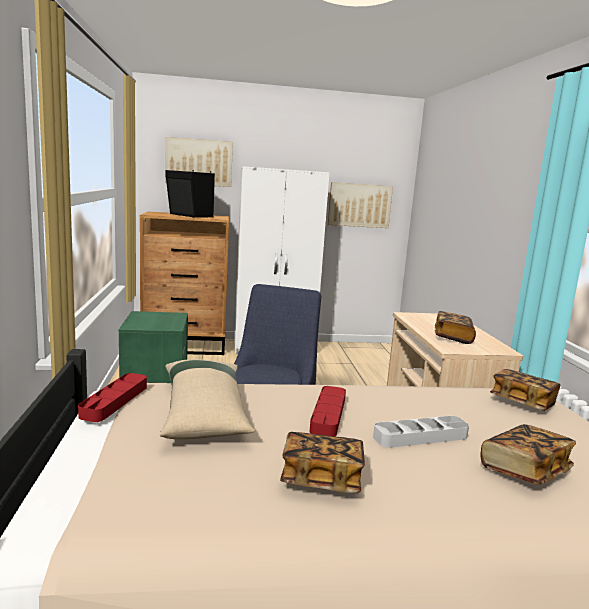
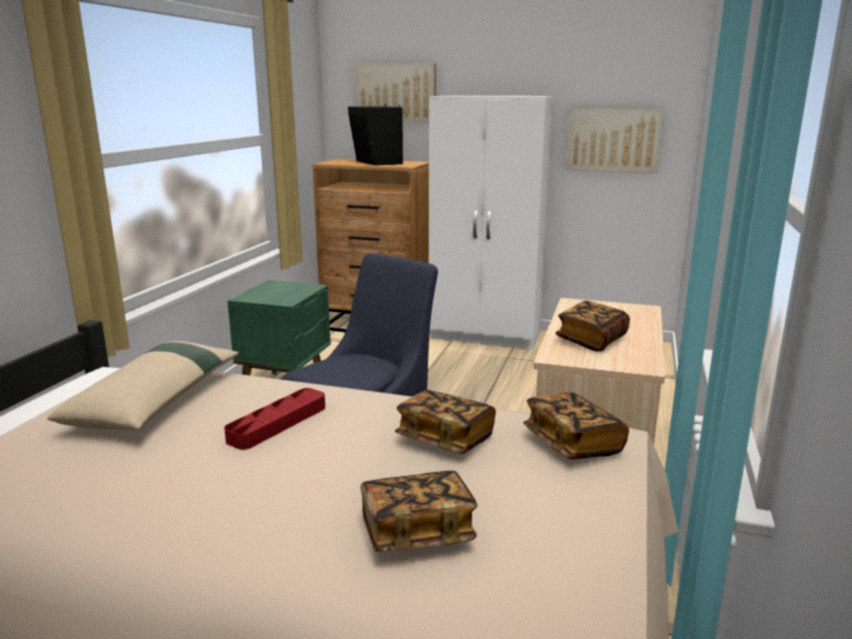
camera: 25 degrees right, 5 degrees up
red tray [78,373,147,422] -> none
book [280,432,365,493] -> book moved to [395,390,496,454]
grey tray [373,416,469,448] -> none

